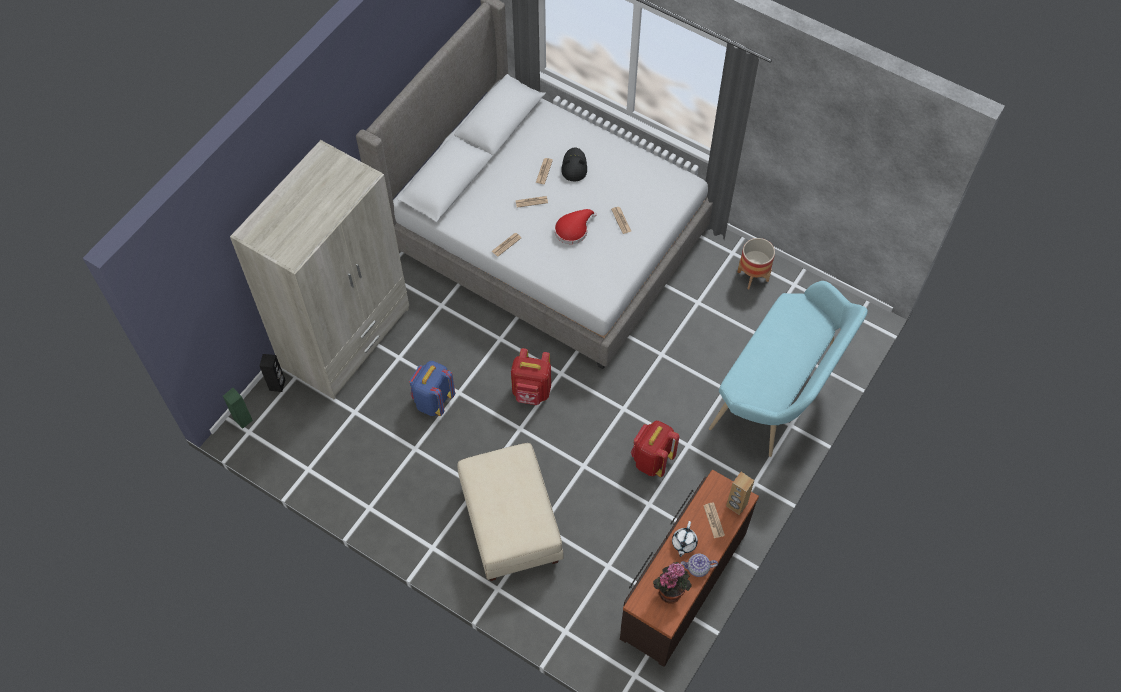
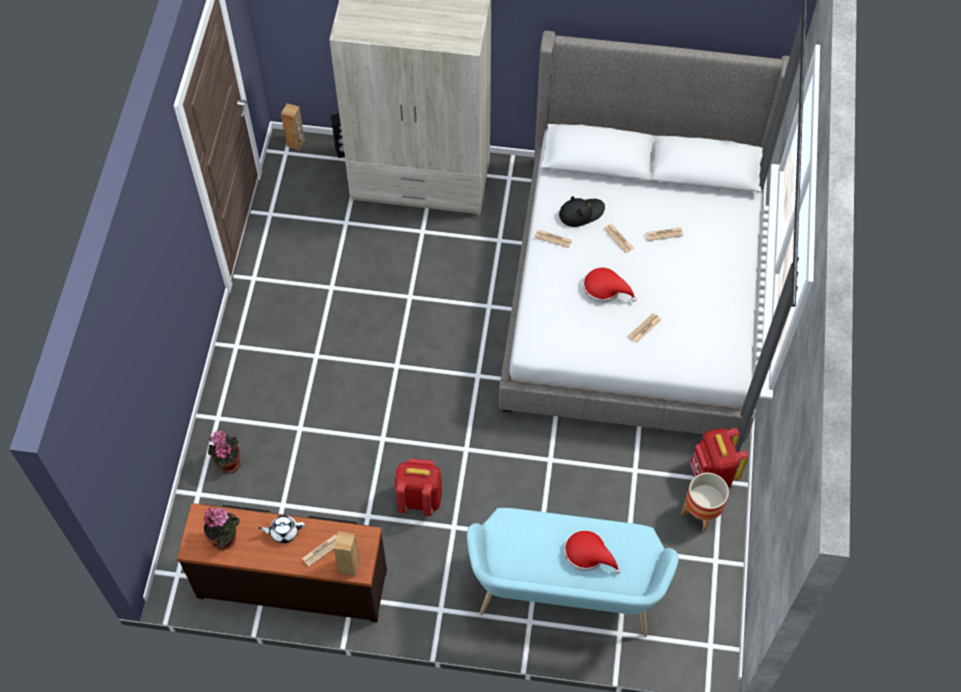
camera: 65 degrees right, 0 degrees up
green speaker [223,388,253,429] -> brown speaker [281,103,305,150]
blue backpack [409,361,455,416] -> none
beige ottoman [457,443,564,581] -> none
red backpack [511,348,551,405] -> red backpack moved to [690,428,748,487]
black hat [561,147,587,181] -> black hat moved to [559,196,605,227]
teapot [681,554,718,577] -> none
none -> potted plant [208,431,240,474]
none -> red hat [564,530,621,574]

